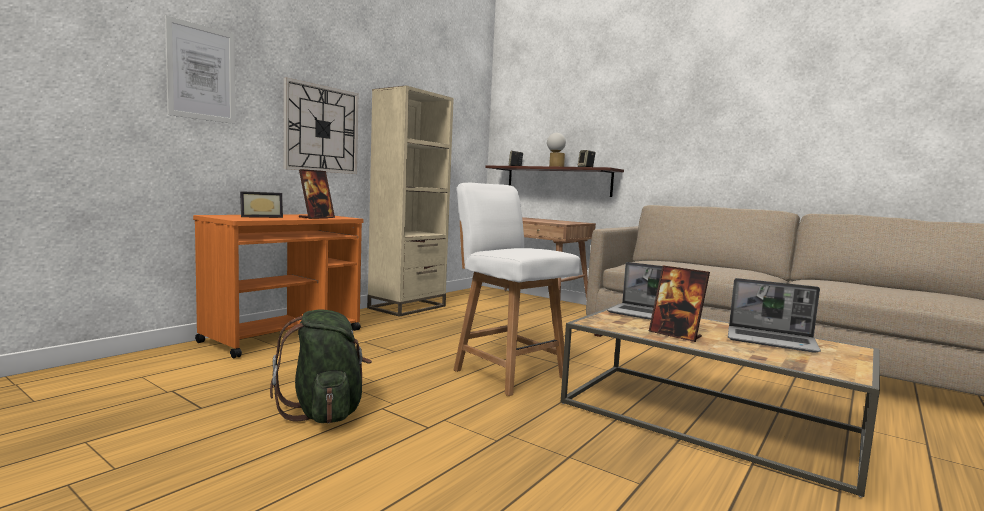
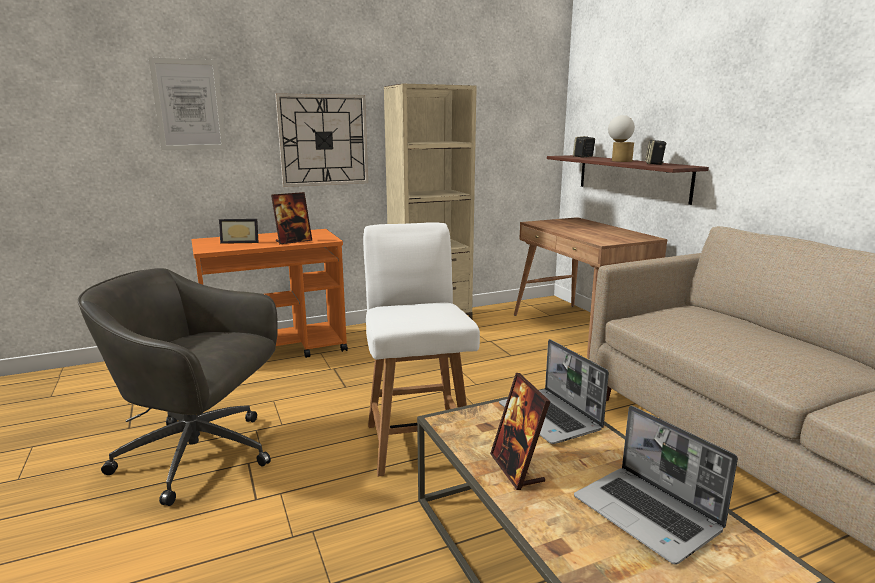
camera: 30 degrees right, 10 degrees up
green backpack [270,310,372,423] -> grey office chair [78,268,278,506]

